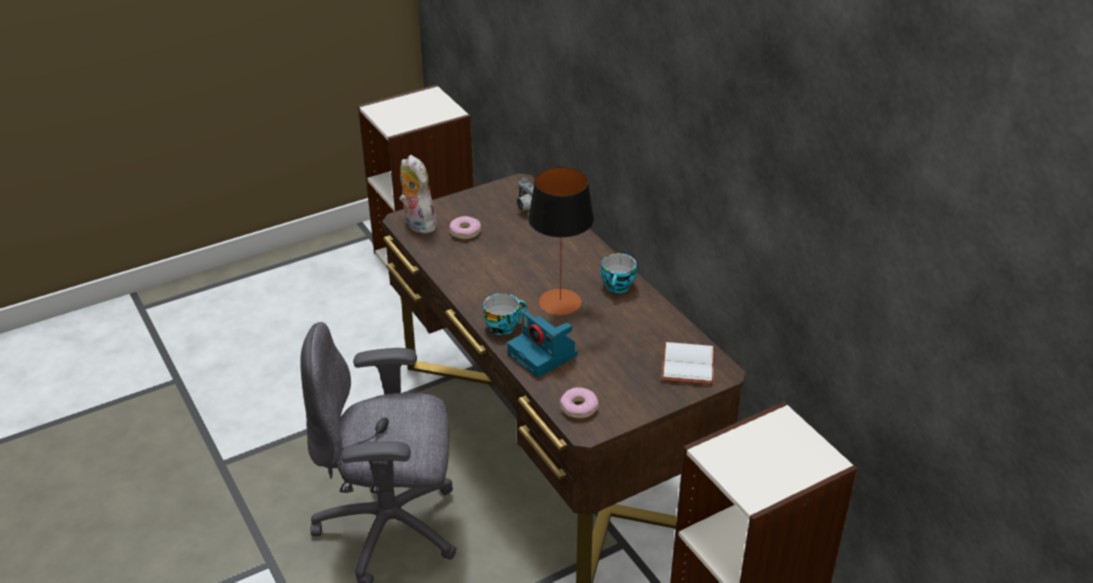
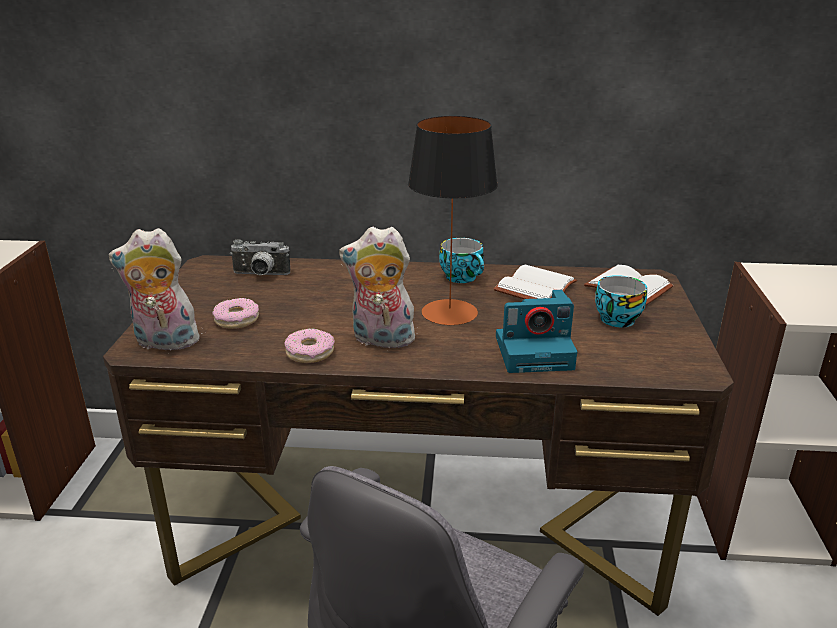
camera: 55 degrees left, 10 degrees down
cup [483,293,527,335] -> cup moved to [595,275,647,327]
donut [560,387,598,419] -> donut moved to [284,329,335,363]
none -> plush toy [339,227,415,348]
none -> white book [494,265,577,299]

